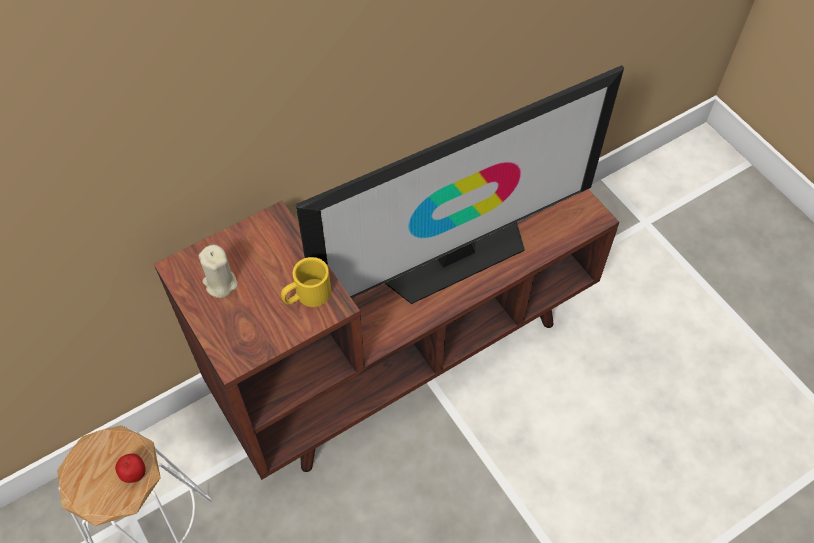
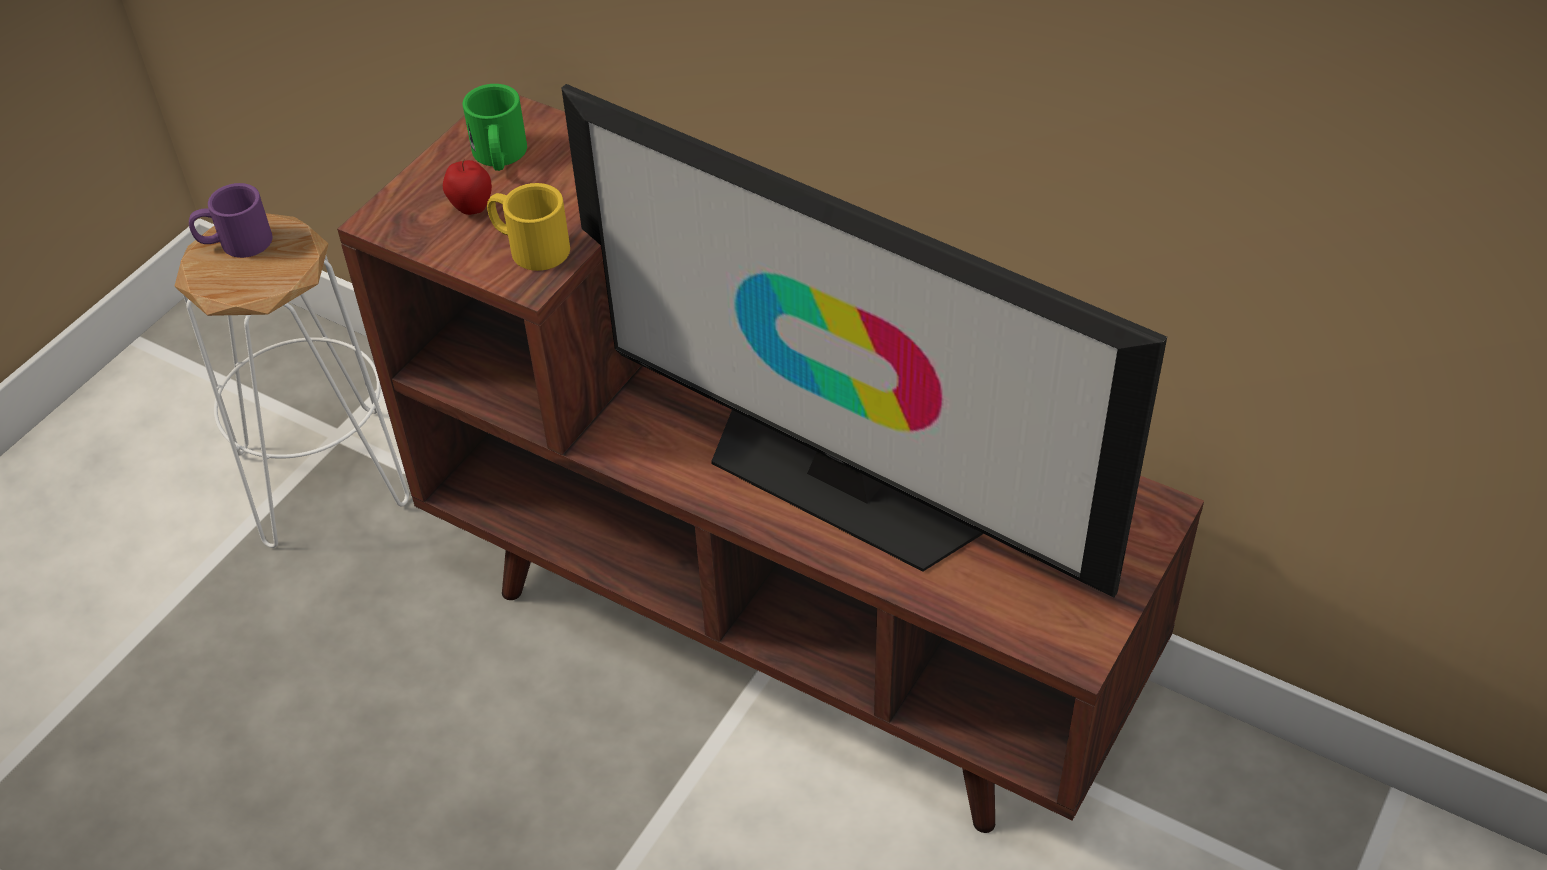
camera: 65 degrees right, 10 degrees down
apple [115,453,146,483] -> apple moved to [443,158,492,215]
beige candle [199,245,238,298] -> green mug [463,84,527,171]
none -> purple mug [189,183,273,258]

